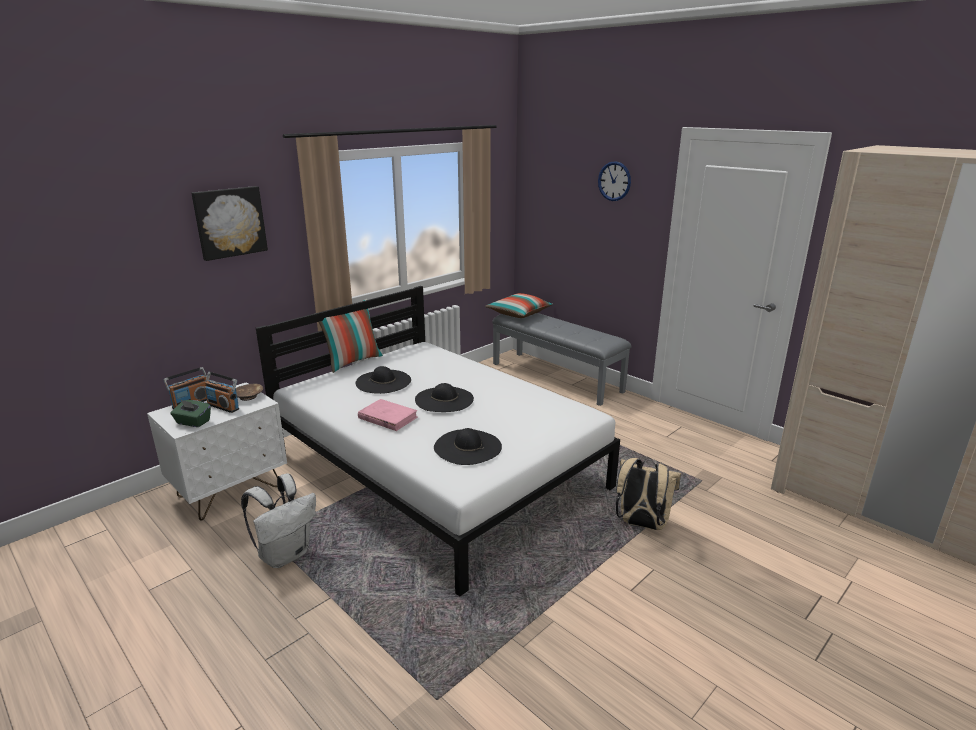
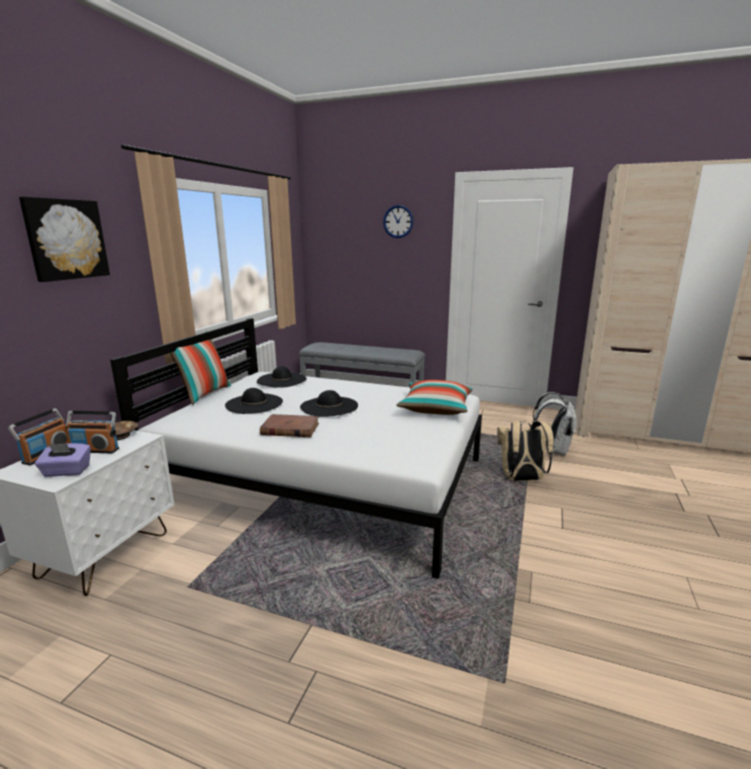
camera: 25 degrees left, 5 degrees down
green tissue box [170,400,211,427] -> purple tissue box [35,443,91,477]
white backpack [241,473,316,568] -> white backpack moved to [532,392,577,456]
pink book [358,399,418,431] -> brown book [260,414,319,437]
black hat [434,428,502,465] -> black hat moved to [257,366,307,388]
pillow [485,293,553,318] -> pillow moved to [396,380,473,415]

